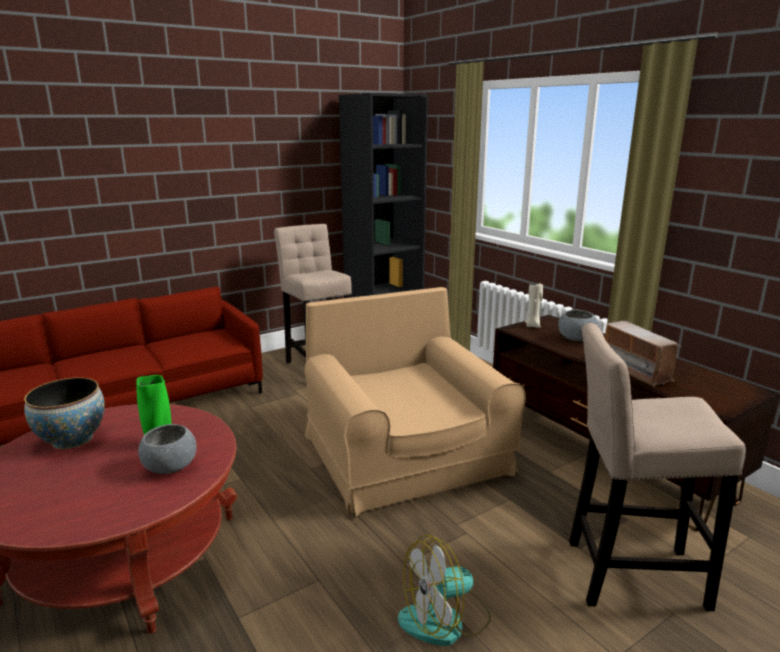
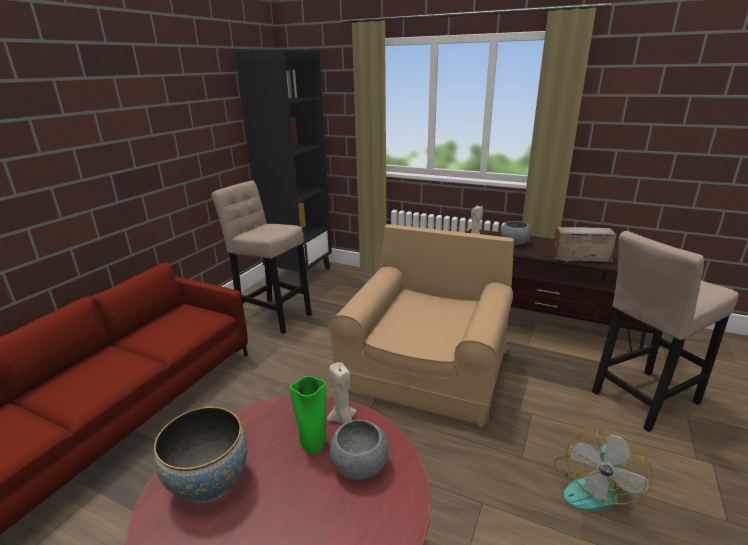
camera: 30 degrees left, 5 degrees up
brown armchair [305,287,526,516] -> brown armchair turned 75 degrees clockwise [328,224,514,428]
radio [604,321,678,387] -> radio turned 150 degrees clockwise [550,227,616,263]
none -> beige candle [327,362,357,424]

